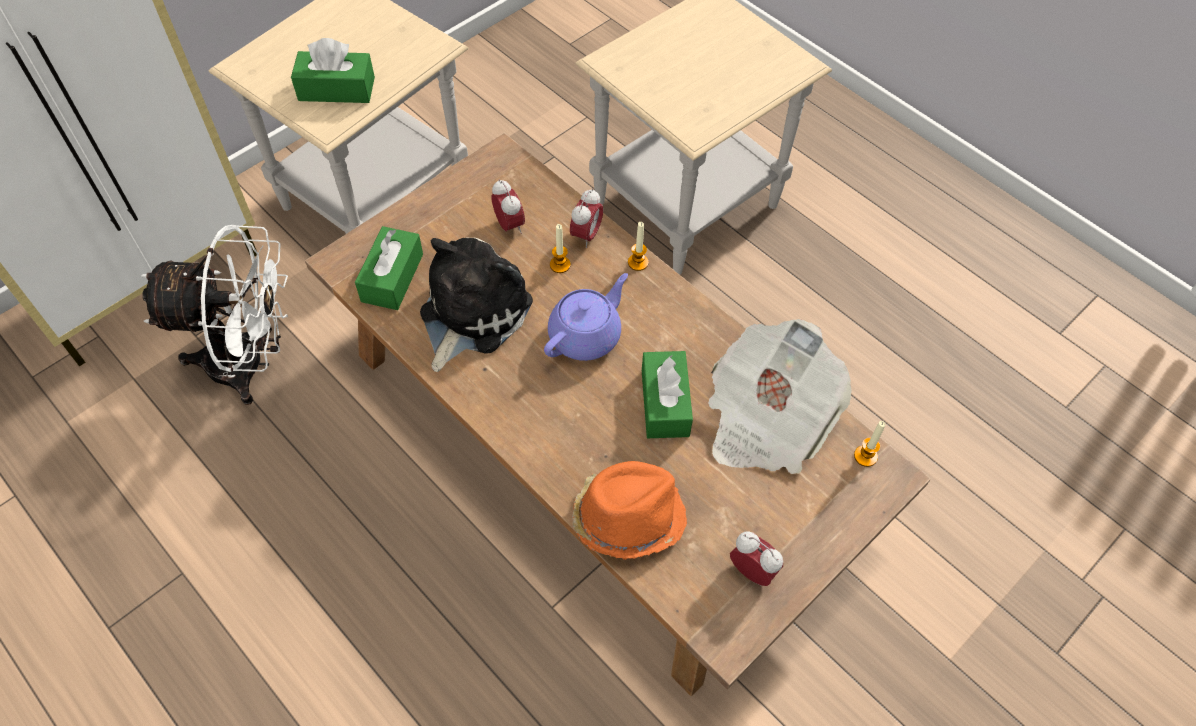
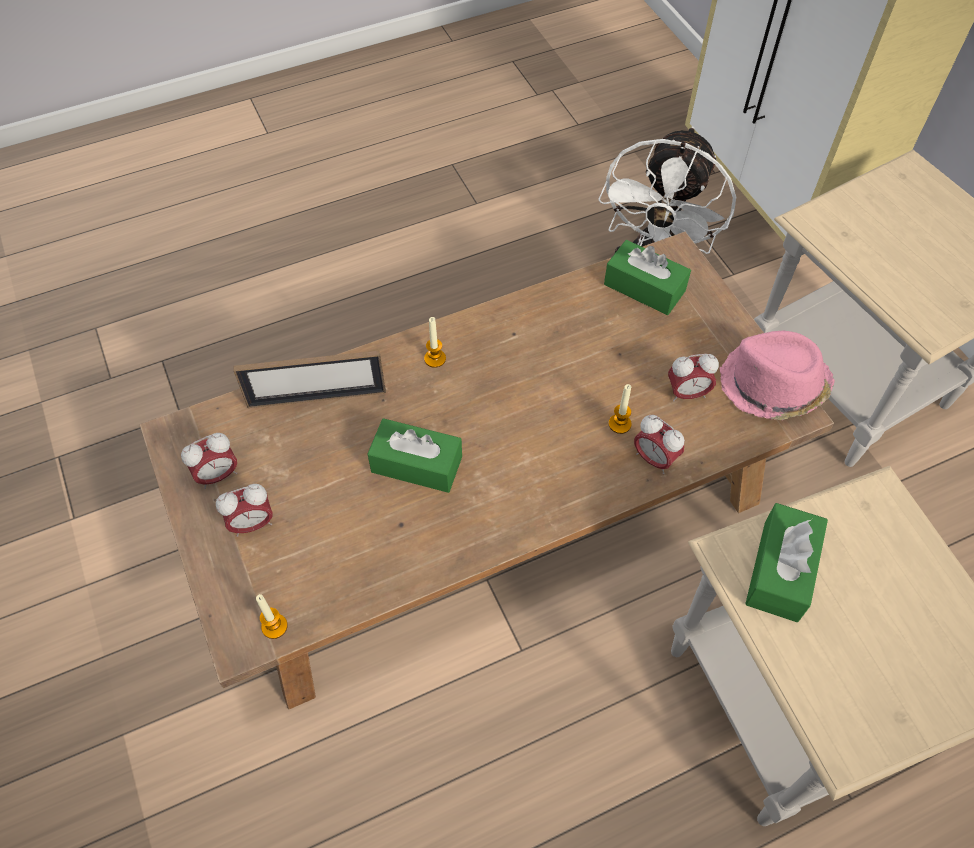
camera: 110 degrees right, 0 degrees up
green tissue box [291,38,375,103] -> green tissue box moved to [745,503,828,622]
plush toy [420,237,533,372] -> none
purple teapot [544,273,628,361] -> none
orange hat [572,461,687,560] -> picture frame [233,350,386,408]
candle [628,222,649,271] -> candle moved to [424,317,446,368]
newspaper [708,319,852,474] -> none
none -> alarm clock [216,484,273,537]
none -> pink hat [720,331,835,420]

